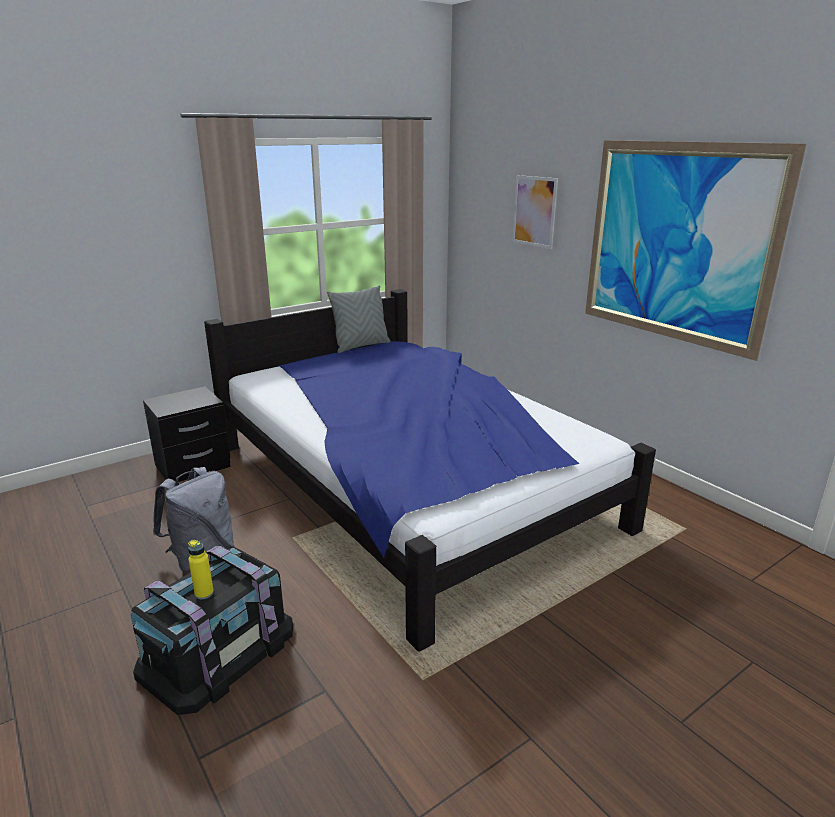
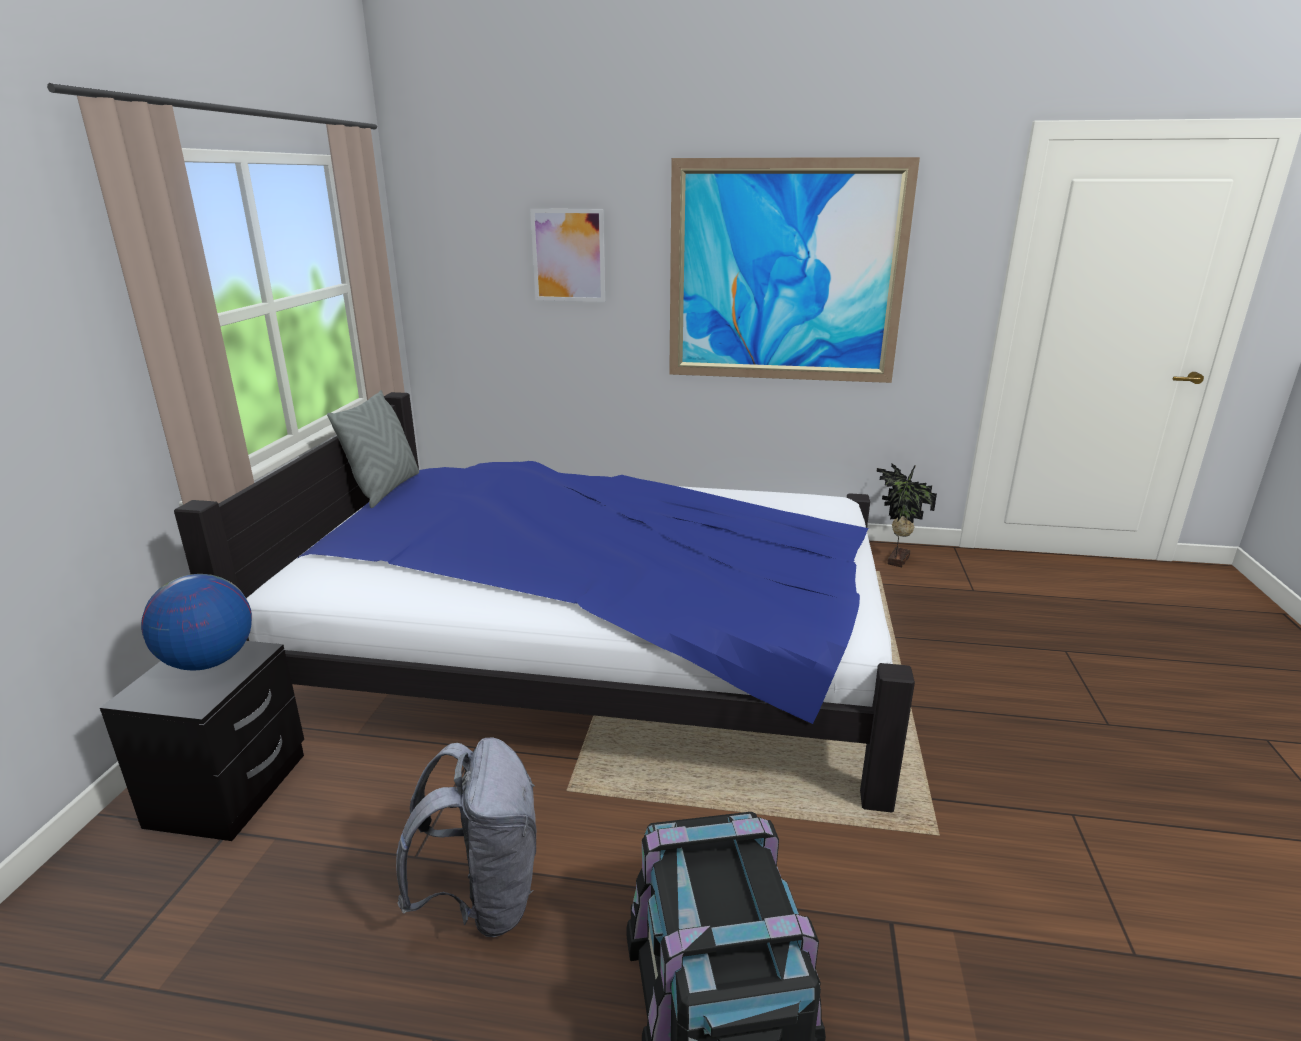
camera: 45 degrees left, 0 degrees up
yellow bottle [188,540,214,599] -> none
none -> globe [141,574,252,671]
none -> potted plant [876,464,937,567]

